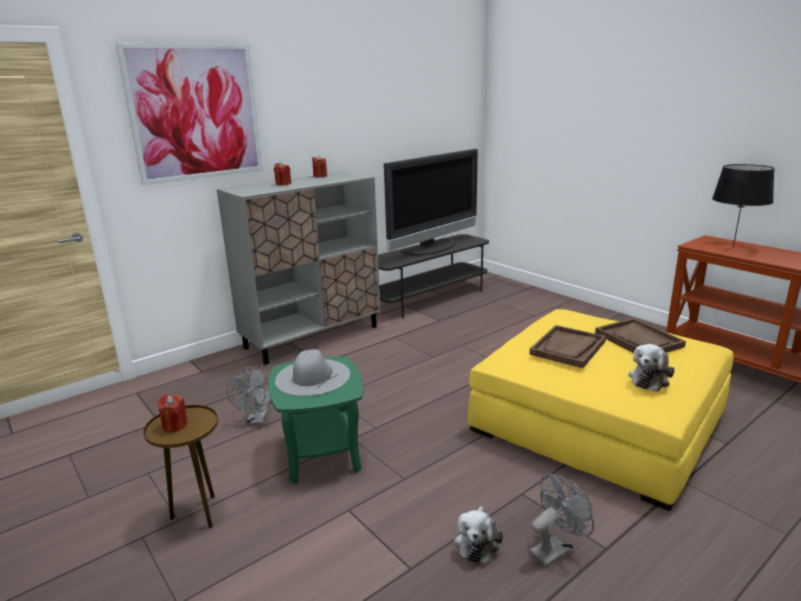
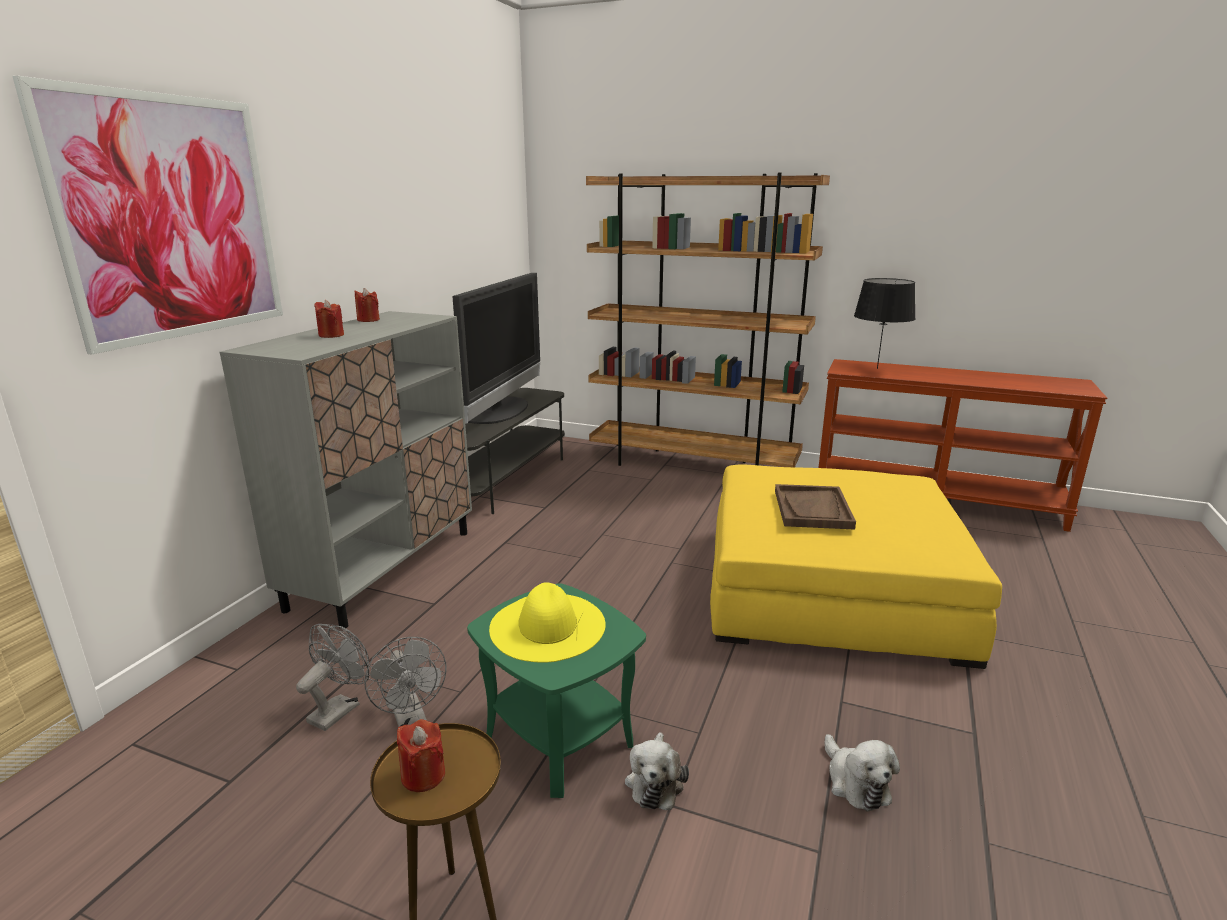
camera: 30 degrees left, 0 degrees up
grey hat [275,349,350,396] -> yellow hat [489,582,606,663]
grey fan [529,474,594,568] -> grey fan moved to [296,624,369,731]
brown tray [595,318,686,353] -> none
plush toy [628,344,675,392] -> plush toy moved to [625,732,689,810]
none -> brown bookcase [586,173,830,467]

